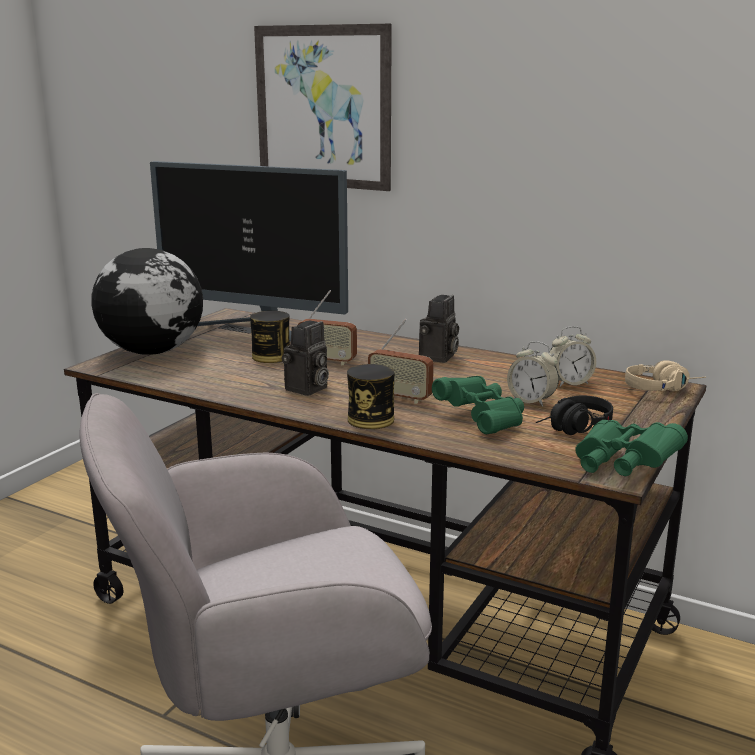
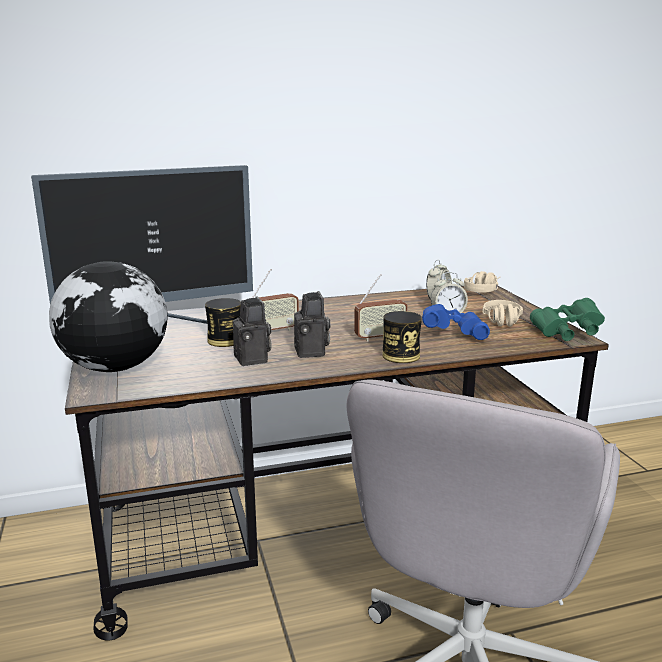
camera: 45 degrees left, 0 degrees up
picture [254,24,392,191] -> none
camera [419,295,459,363] -> camera moved to [233,296,272,366]
green binoculars [432,376,524,434] -> blue binoculars [422,304,490,340]
black headphones [536,395,613,435] -> beige headphones [482,300,523,327]

